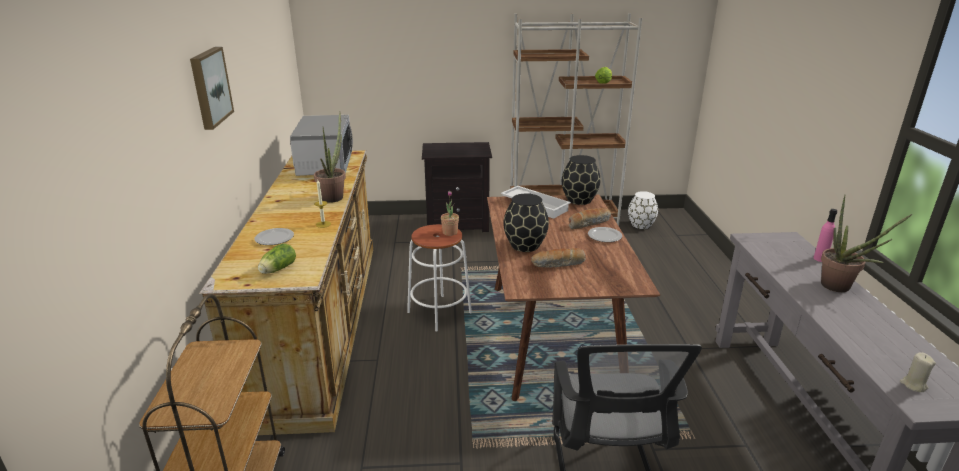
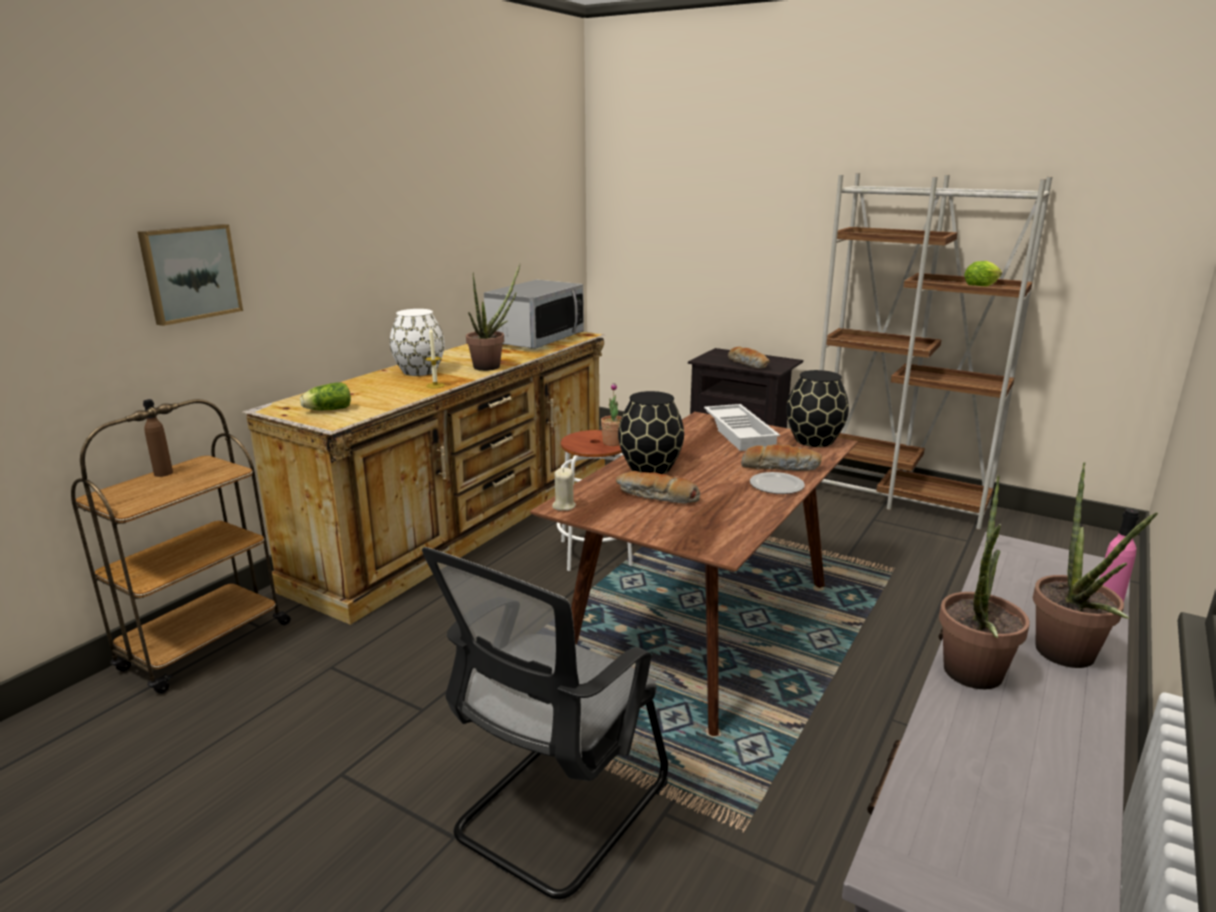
camera: 35 degrees right, 5 degrees down
picture [190,47,234,130] -> picture moved to [138,224,243,326]
plate [254,228,294,245] -> none
white vase [628,191,658,229] -> white vase moved to [390,309,445,376]
beige candle [900,353,936,392] -> beige candle moved to [552,468,576,511]
none -> brown bottle [143,399,173,477]
none -> bread [728,347,770,369]
none -> potted plant [939,476,1030,689]

